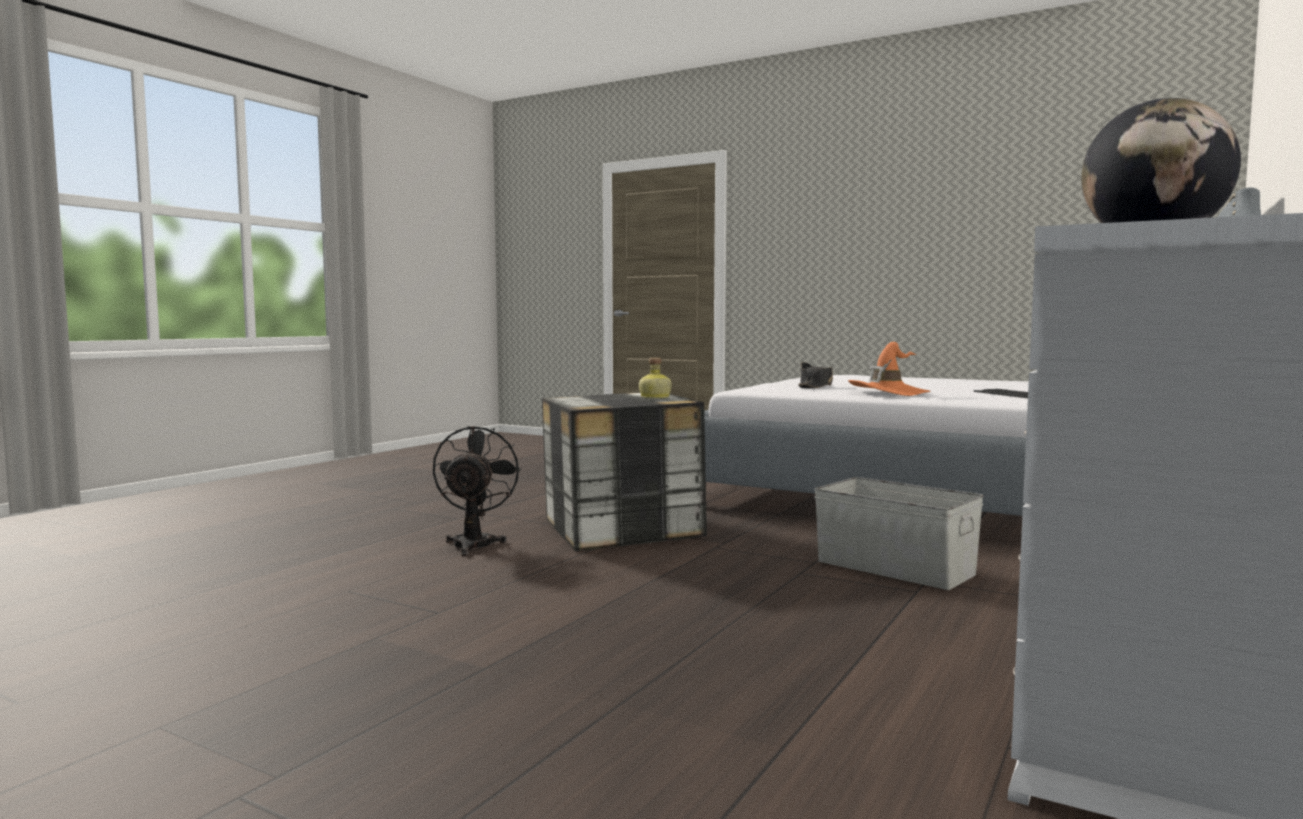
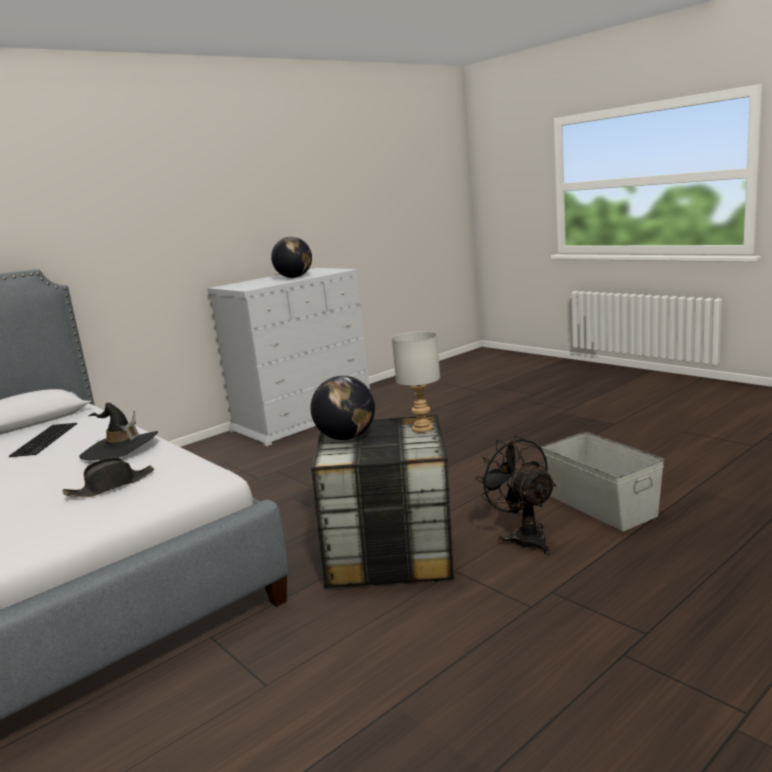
camera: 160 degrees left, 10 degrees up
black fan [433,426,521,556] -> black fan turned 135 degrees clockwise [475,436,556,554]
bottle [639,358,672,399] -> globe [311,376,375,440]
grey storage box [815,477,984,590] -> grey storage box moved to [541,432,664,531]
orange hat [848,342,930,396] -> black hat [79,403,159,460]
none -> grey table lamp [392,331,440,433]

